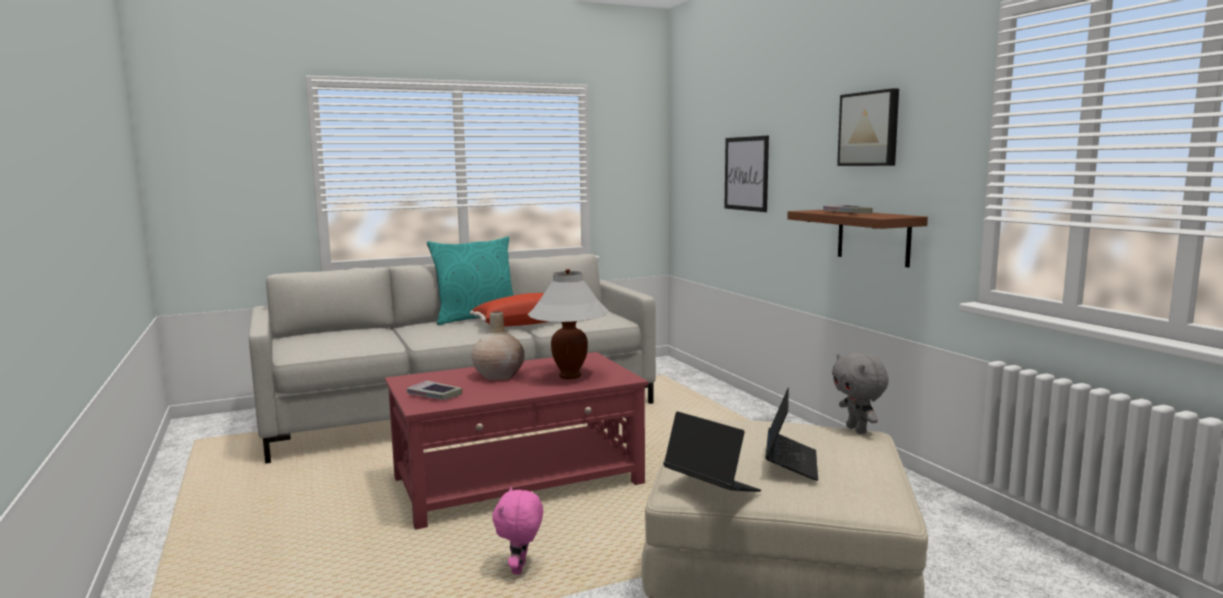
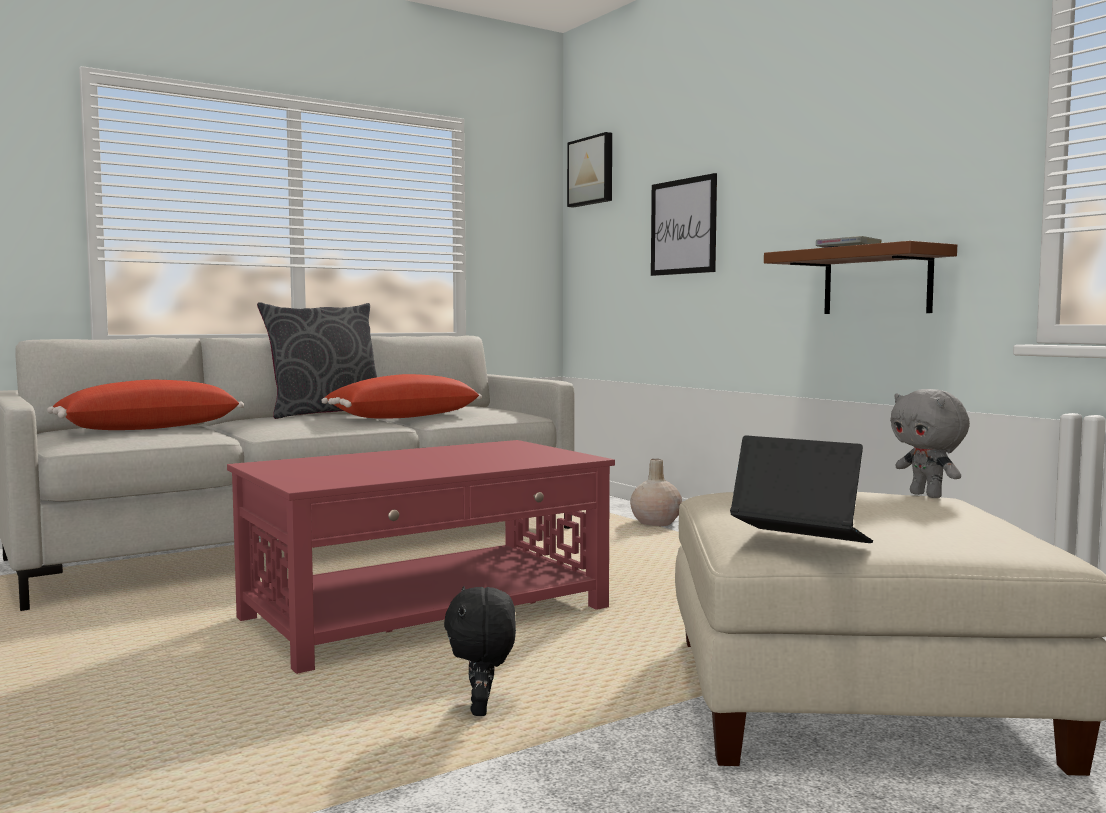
camera: 10 degrees left, 5 degrees down
book [407,380,462,400] -> none
turquoise pillow [427,236,514,325] -> grey pillow [257,302,377,419]
beige vase [471,311,525,380] -> beige vase moved to [630,459,682,526]
pink plush toy [492,487,543,575] -> black plush toy [444,586,516,716]
white table lamp [528,269,609,380] -> none
laptop [765,388,818,481] -> none
picture [837,88,899,166] -> picture moved to [567,132,612,208]
none -> red pillow [47,380,244,430]

